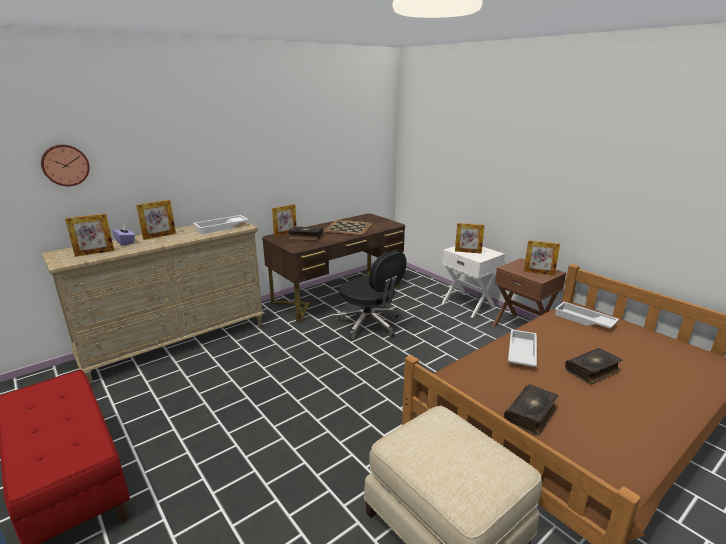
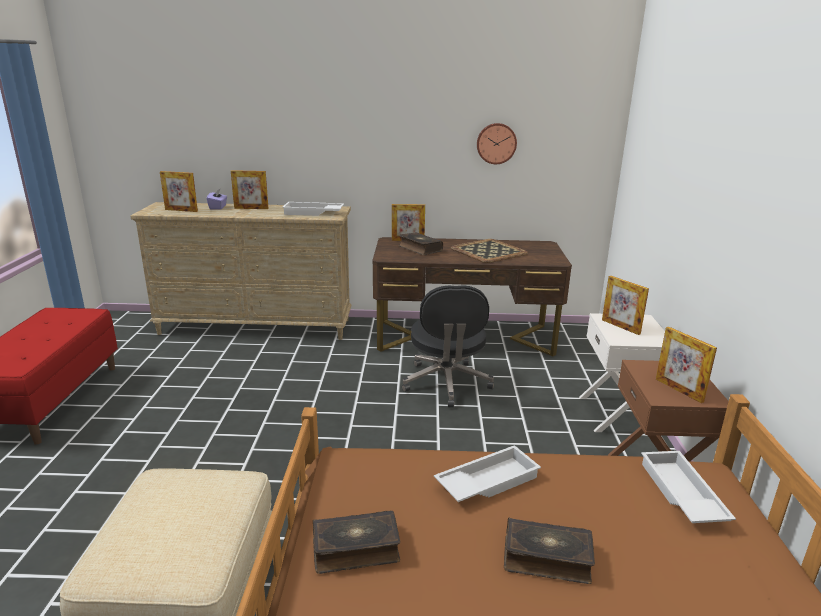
camera: 40 degrees right, 0 degrees up
wall clock [41,144,90,186] -> wall clock moved to [477,123,517,164]

